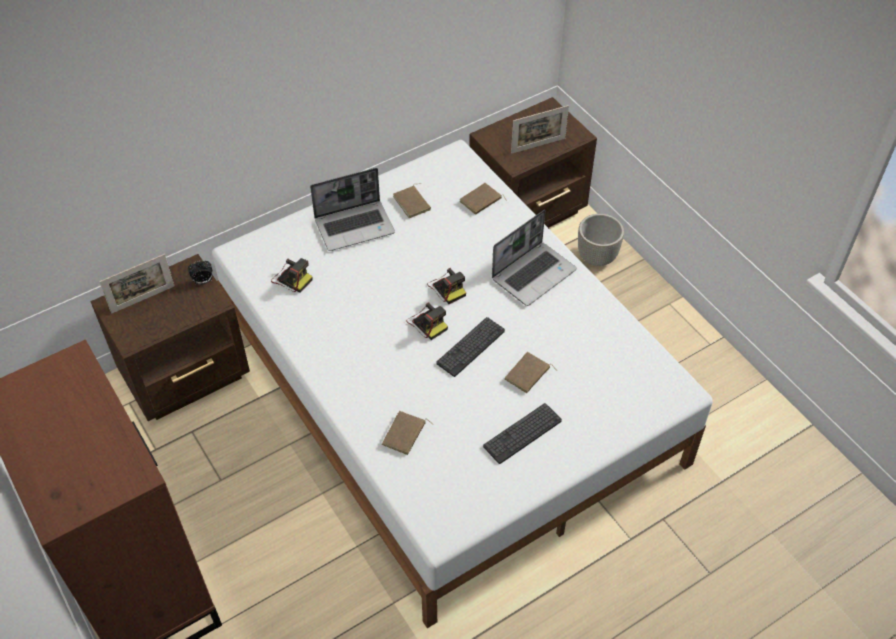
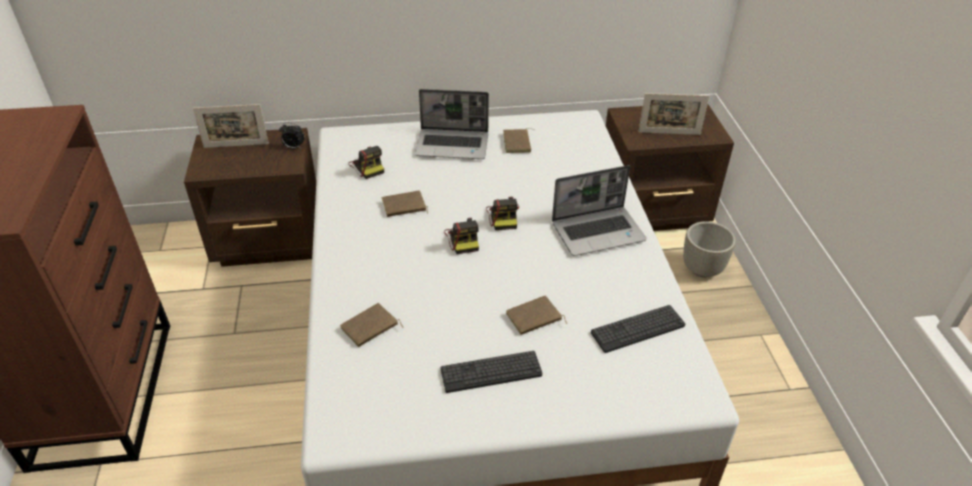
camera: 25 degrees right, 10 degrees down
keyboard [437,317,505,377] -> keyboard moved to [591,305,685,353]
brown book [460,183,507,215] -> brown book moved to [382,190,428,217]

